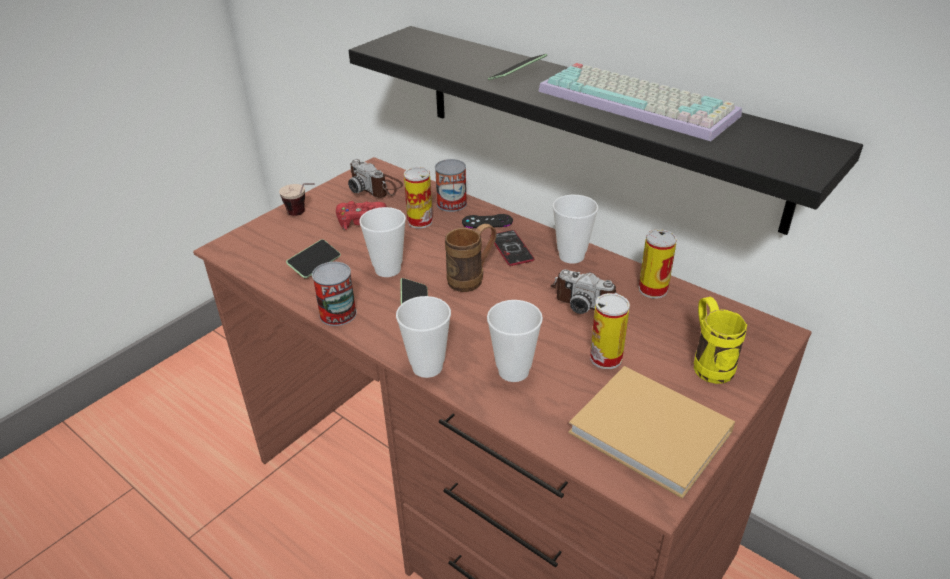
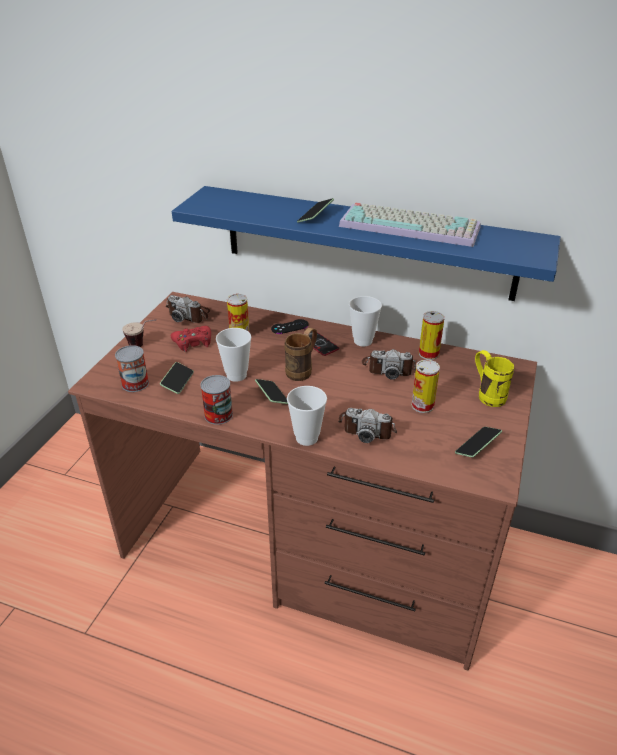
camera: 20 degrees left, 0 degrees up
black shelf [349,26,863,235] -> blue shelf [172,186,561,301]
can [435,159,467,212] -> can moved to [115,345,149,392]
cup [487,300,543,382] -> camera [338,408,397,443]
beige book [568,366,735,499] -> phone [455,427,502,457]

